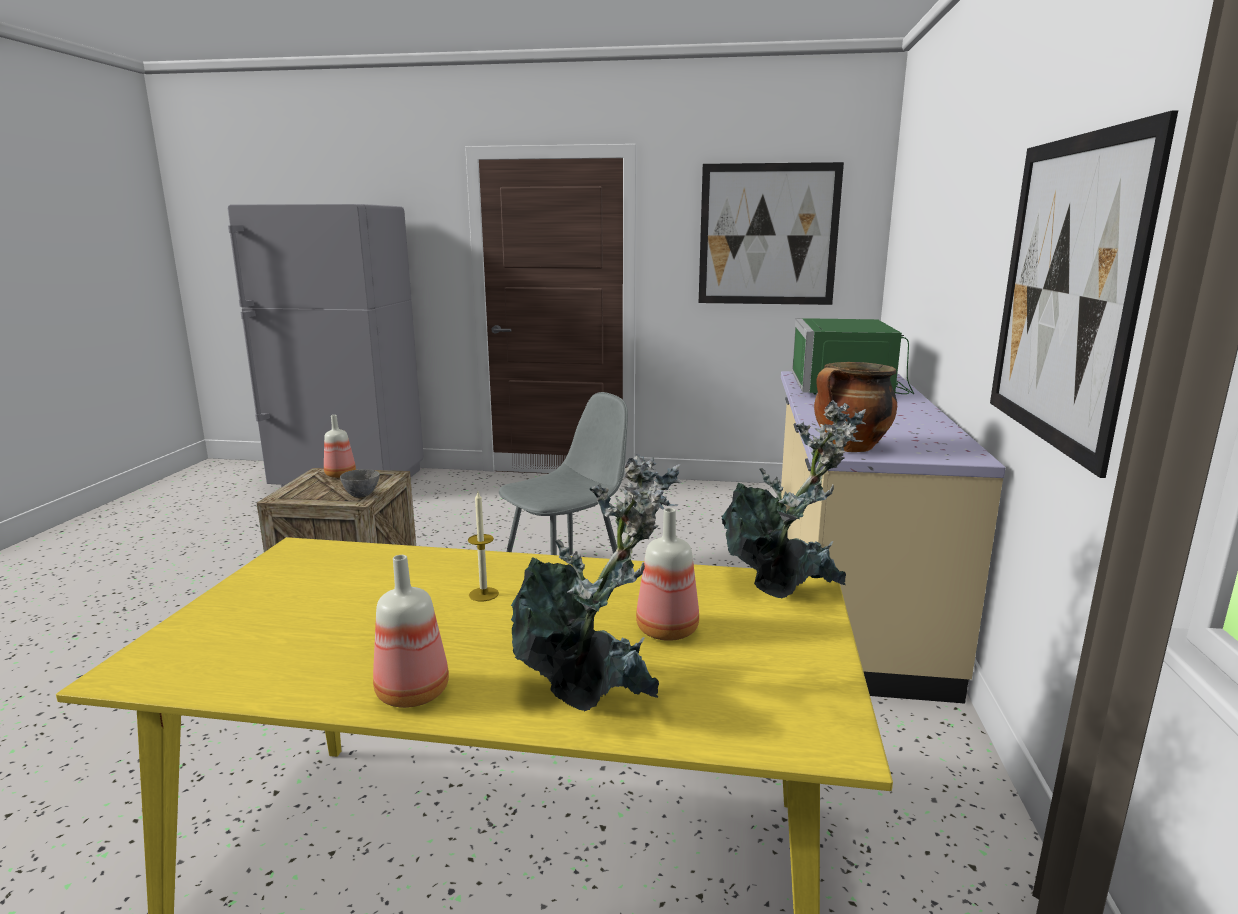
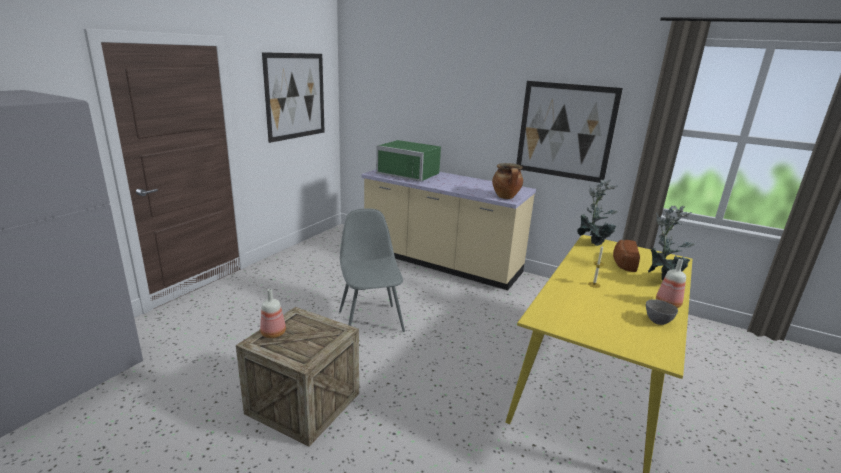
camera: 70 degrees left, 5 degrees up
grey bowl [340,469,380,498] -> grey bowl moved to [646,299,678,325]
bottle [636,508,699,641] -> bread [613,240,640,272]

